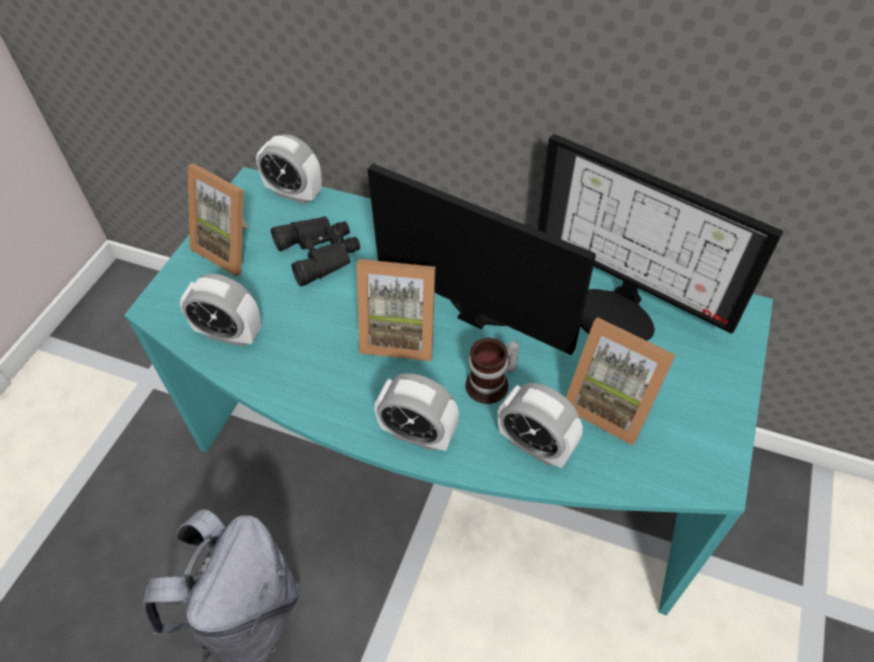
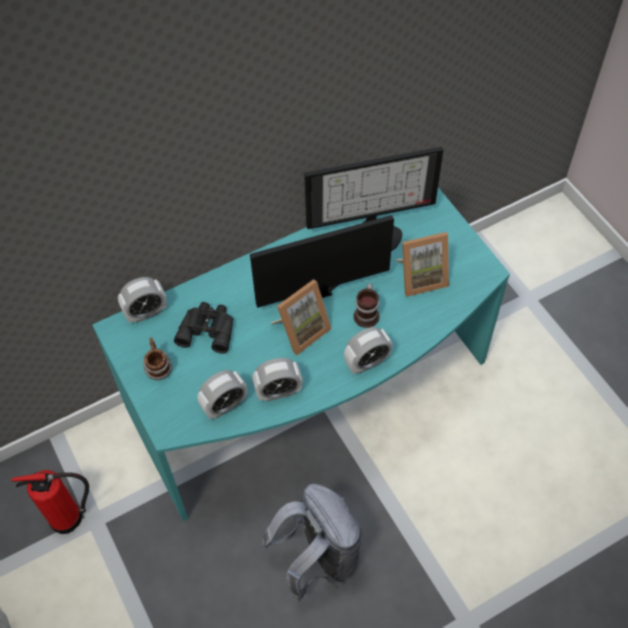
camera: 50 degrees left, 5 degrees up
picture frame [188,164,249,276] -> mug [143,337,172,380]
alarm clock [498,383,583,468] -> alarm clock moved to [252,358,303,401]
none -> fire extinguisher [12,470,89,534]

